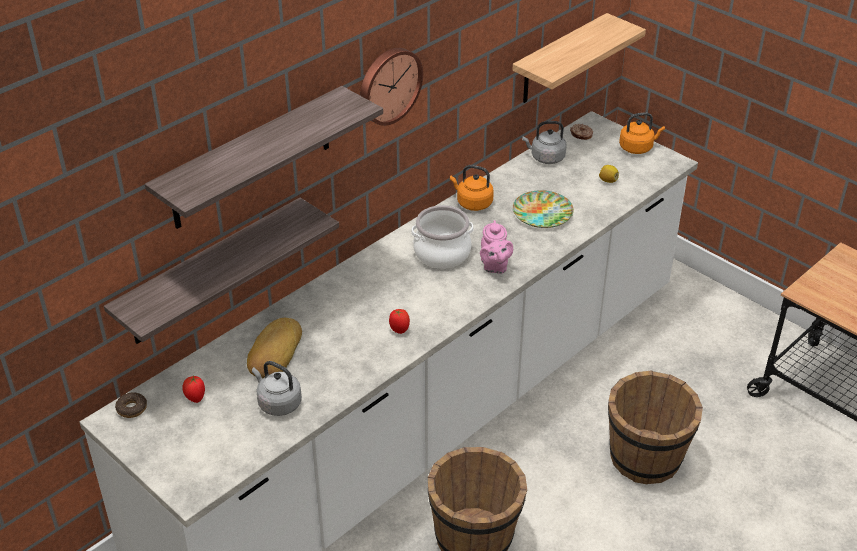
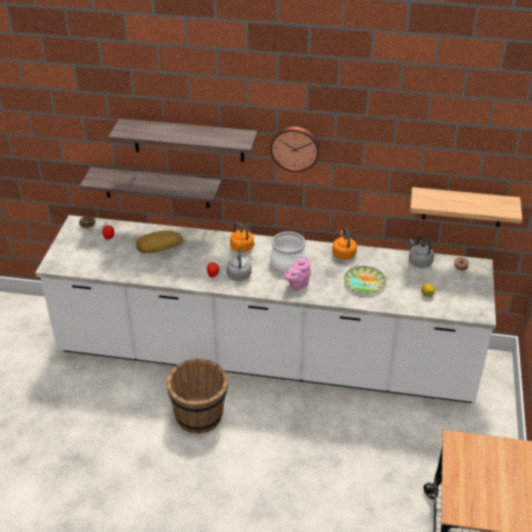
camera: 55 degrees right, 0 degrees up
grey kettle [252,361,302,416] -> grey kettle moved to [226,248,251,281]
brown bucket [608,370,703,484] -> none
orange kettle [619,112,665,154] -> orange kettle moved to [230,223,255,252]

